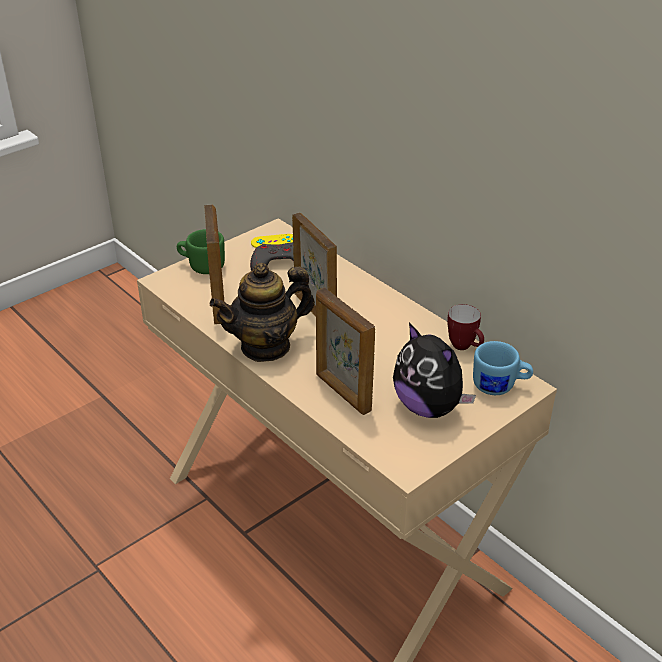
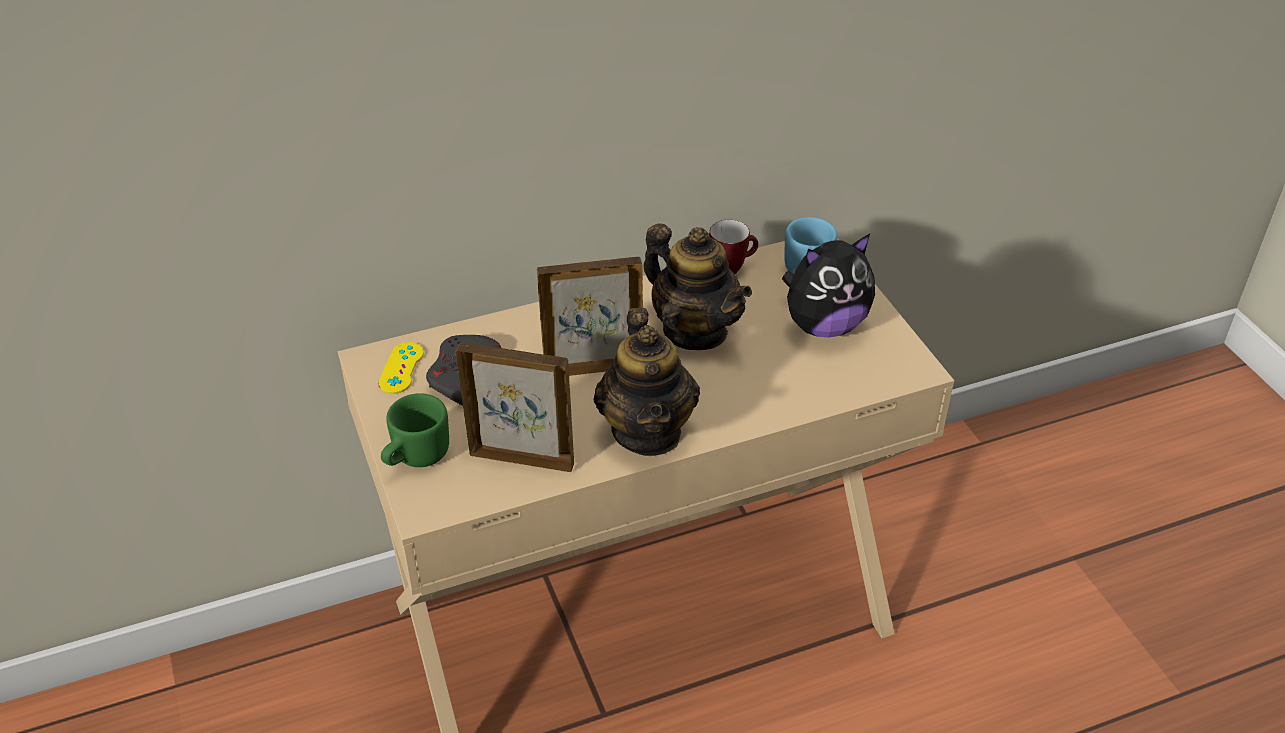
camera: 70 degrees left, 5 degrees up
picture frame [316,287,375,415] -> none
none -> teapot [643,223,752,350]

